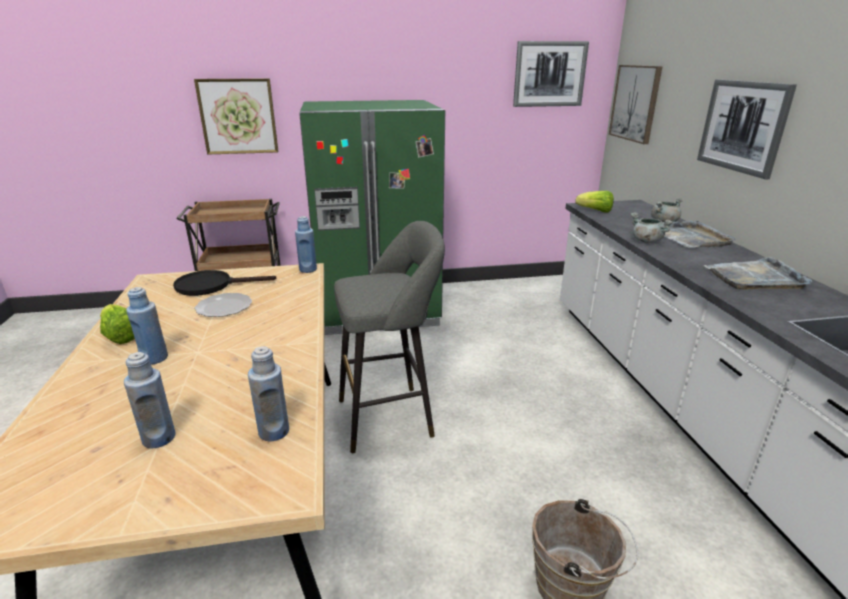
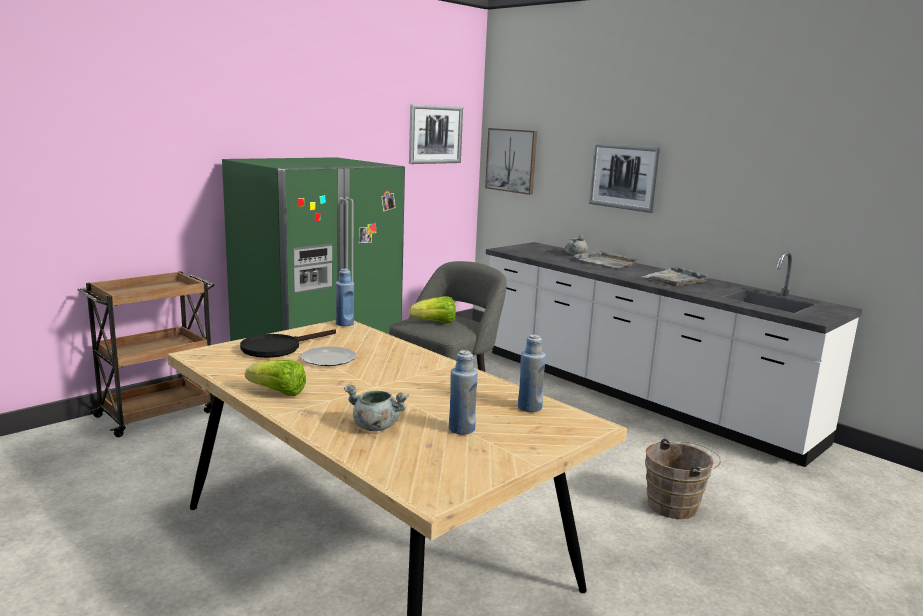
camera: 35 degrees left, 10 degrees down
blue bottle [126,287,168,365] -> none
picture [194,78,278,155] -> none
lettuce [575,191,614,212] -> lettuce moved to [409,296,456,323]
grey cooking pot [631,212,673,243] -> grey cooking pot moved to [344,385,409,431]

